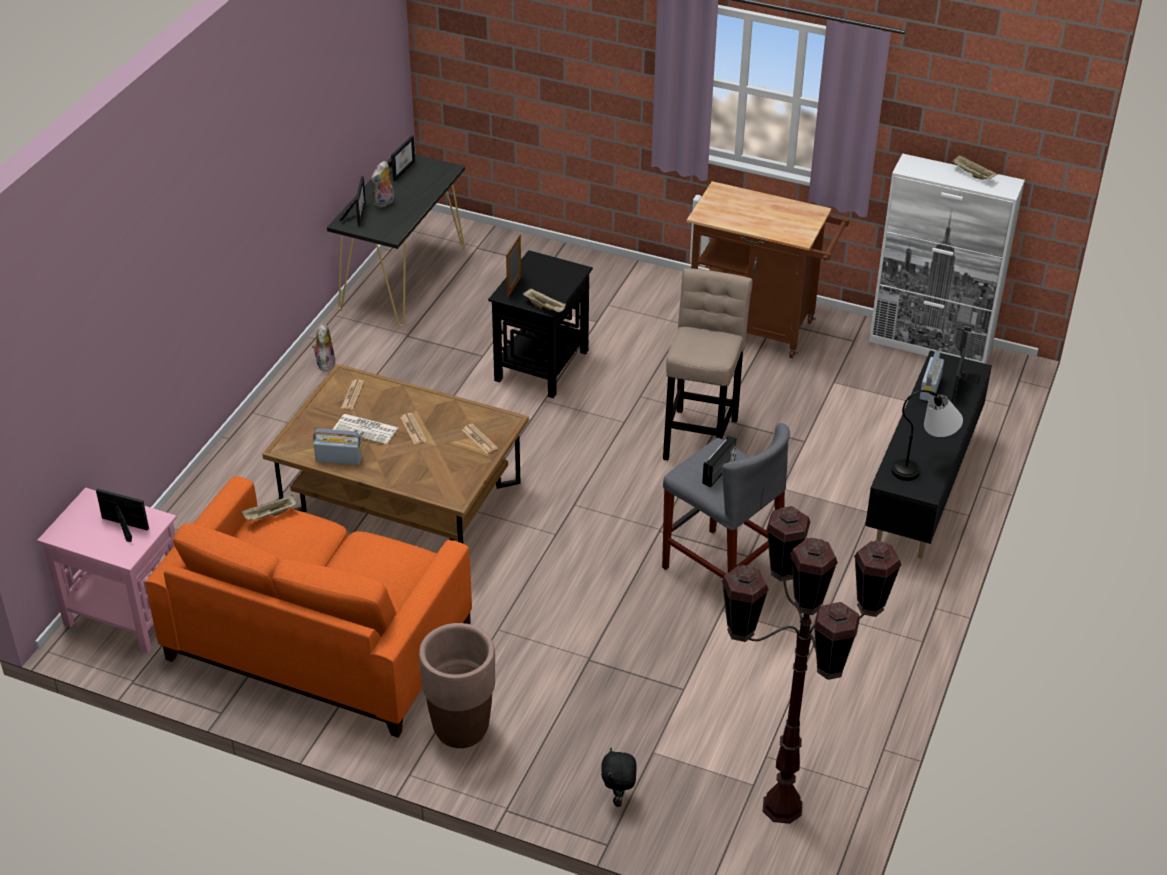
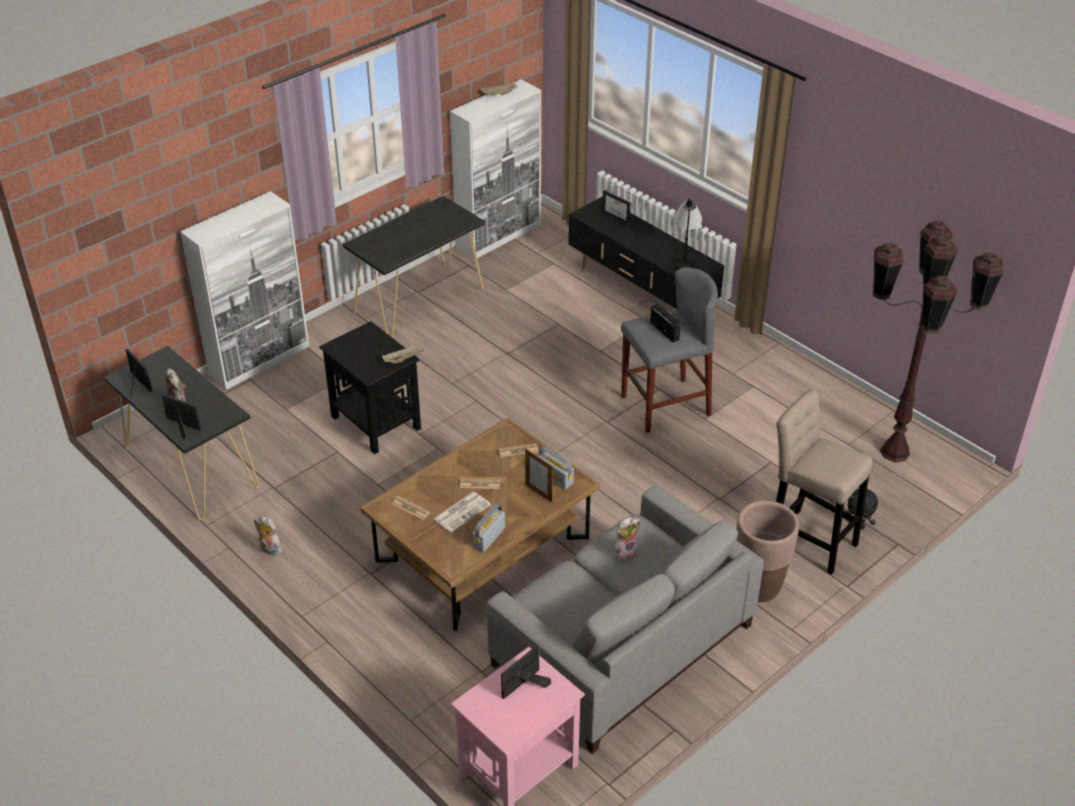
camera: 65 degrees left, 0 degrees up
orange sofa [145,476,472,738] -> grey sofa [487,485,764,754]
beige tray [242,495,296,521] -> none
picture frame [506,234,521,297] -> picture frame moved to [525,448,553,502]
beige stool [663,268,753,460] -> beige stool moved to [776,389,872,575]
brown cart [687,181,849,358] -> black console table [343,196,485,338]
radio [920,350,944,401] -> radio moved to [538,446,574,490]
none -> white cabinet [180,191,309,390]
none -> plush toy [613,517,640,561]

